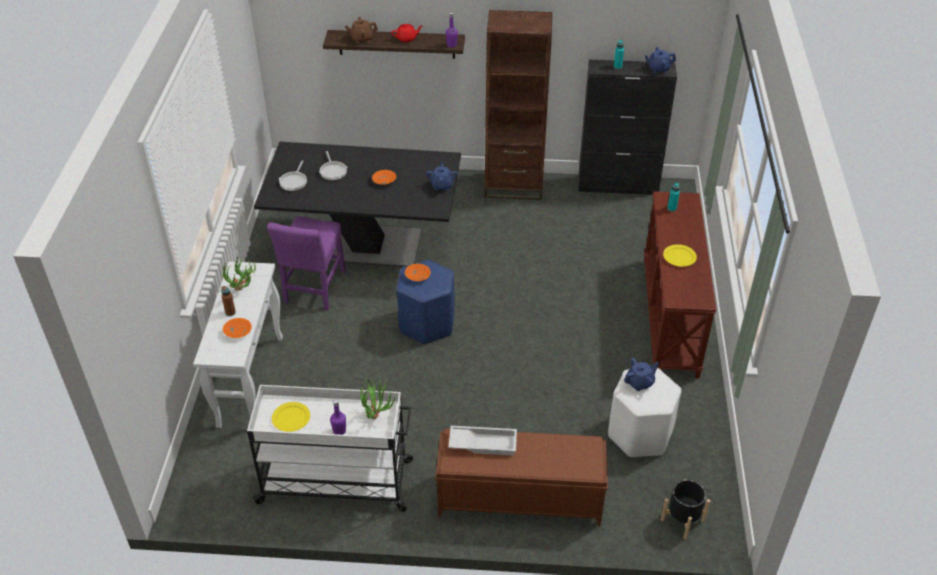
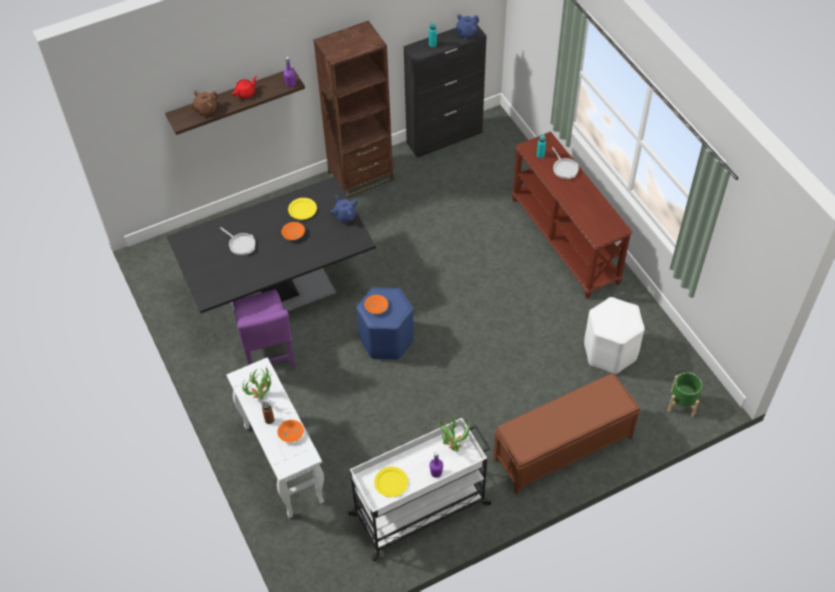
camera: 30 degrees left, 10 degrees up
frying pan [279,160,307,191] -> frying pan moved to [552,147,579,179]
white tray [448,426,517,456] -> none
blue teapot [624,358,659,391] -> none
black planter [661,479,710,539] -> green planter [668,372,702,417]
yellow plate [663,244,697,267] -> yellow plate moved to [288,198,317,220]

